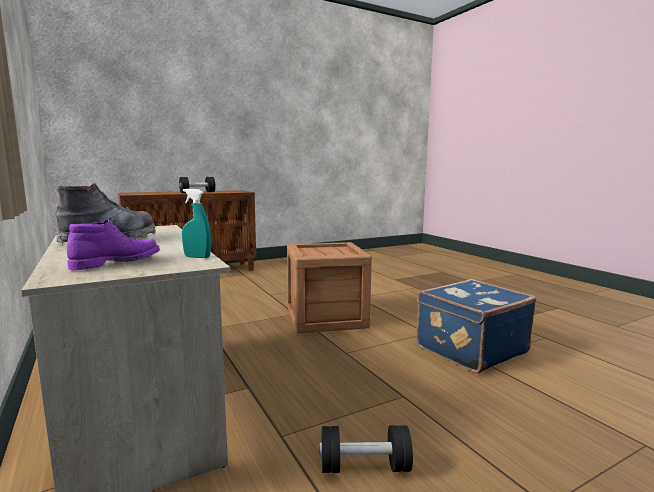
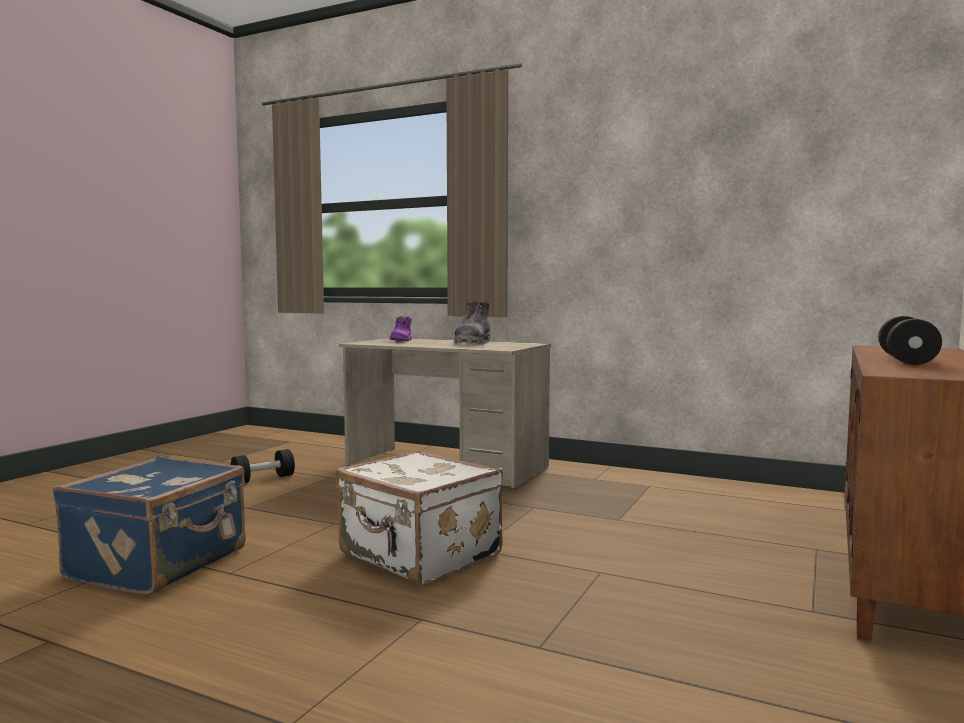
camera: 145 degrees right, 5 degrees down
turquoise spray bottle [182,189,211,258] -> none
crate [287,242,372,333] -> white suitcase [335,450,503,586]

